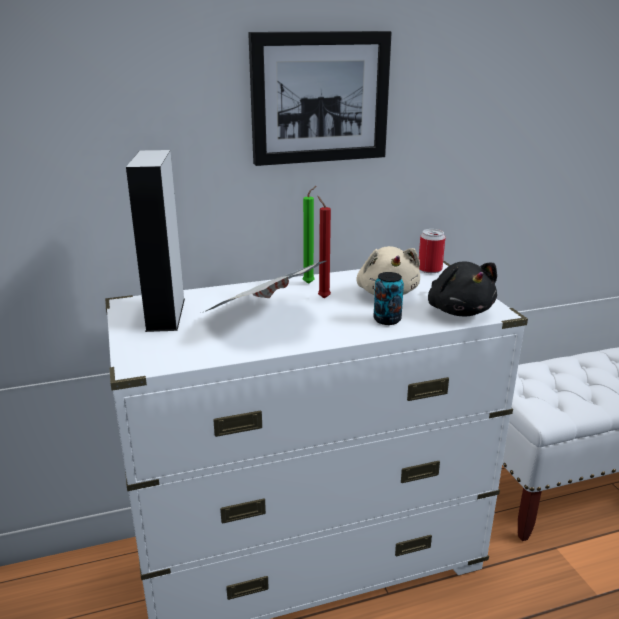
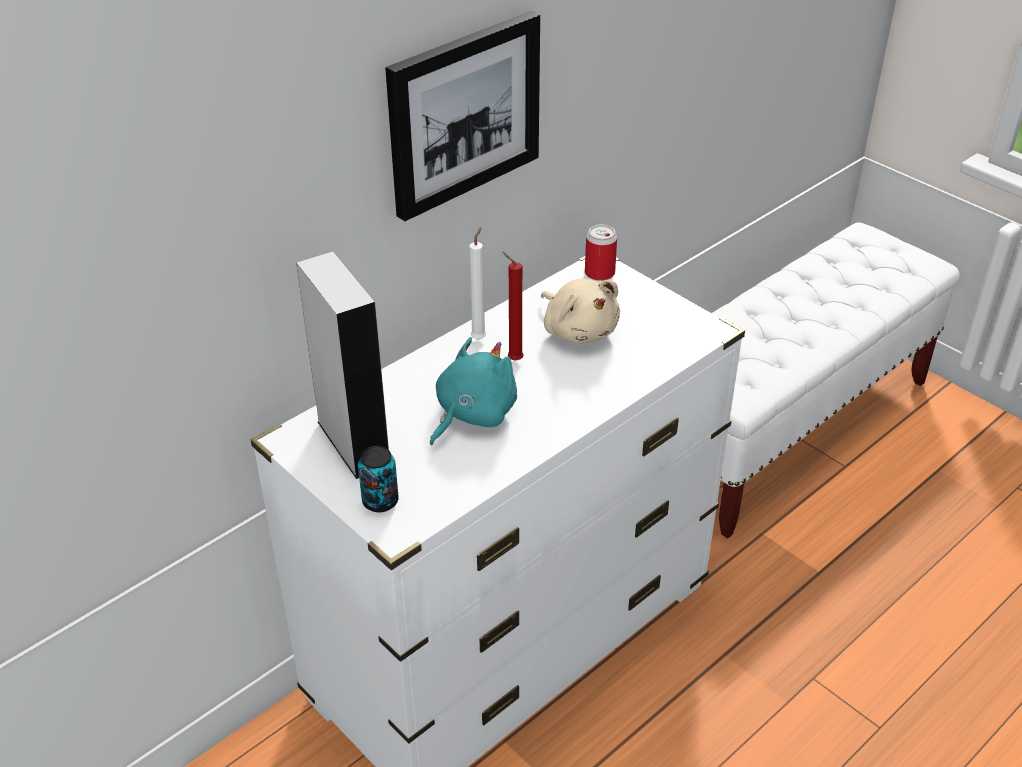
camera: 25 degrees left, 15 degrees up
newspaper [202,260,327,313] -> turquoise plush toy [430,337,517,445]
green candle [303,186,316,284] -> white candle [469,227,486,340]
can [373,272,404,325] -> can moved to [358,446,399,512]
black plush toy [428,262,497,316] -> none

